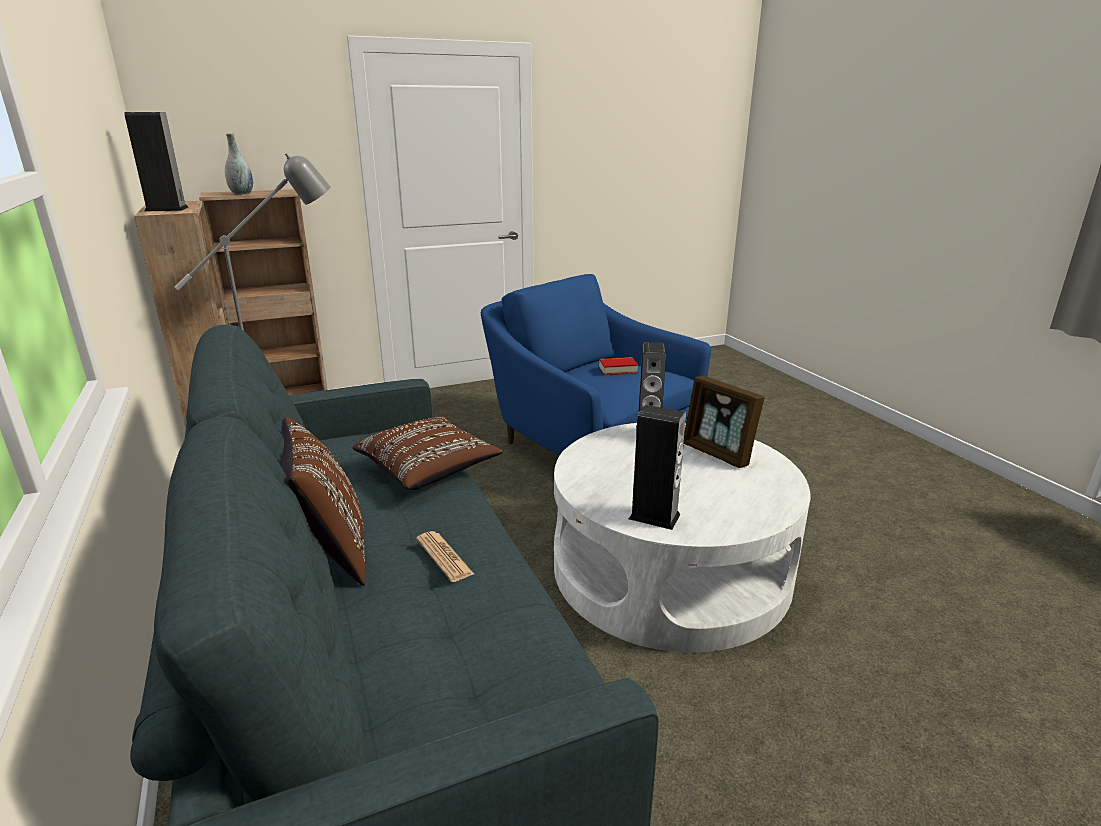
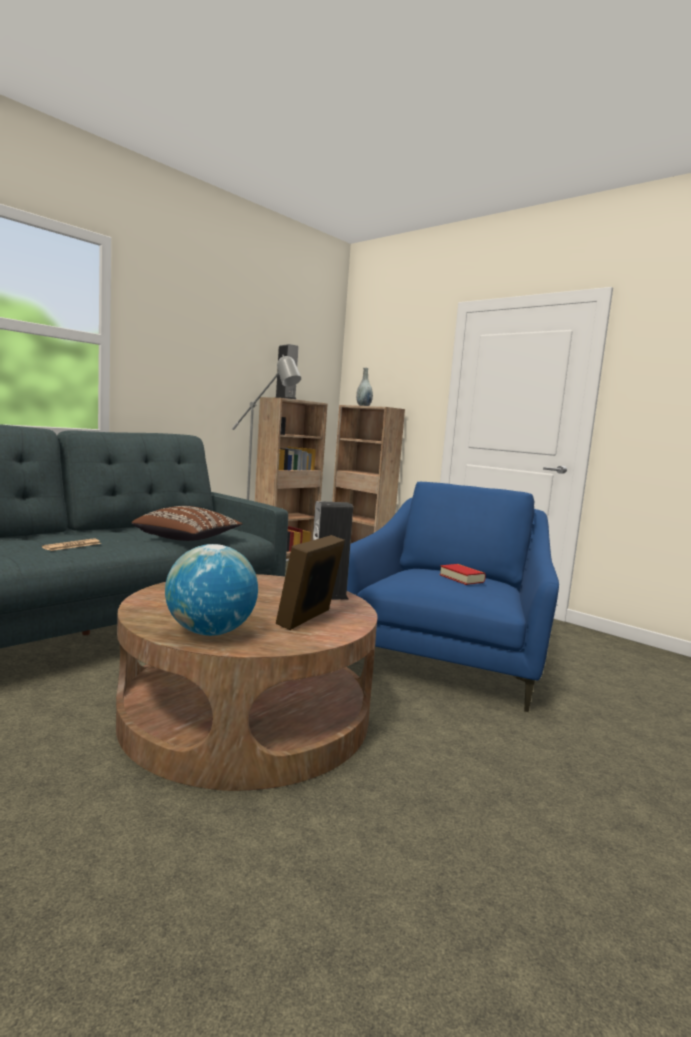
camera: 65 degrees right, 15 degrees down
brown pillow [279,417,366,586] -> none
white coffee table [554,423,811,652] -> brown coffee table [116,574,378,791]
speaker [628,405,686,530] -> none
none -> globe [165,544,258,636]

